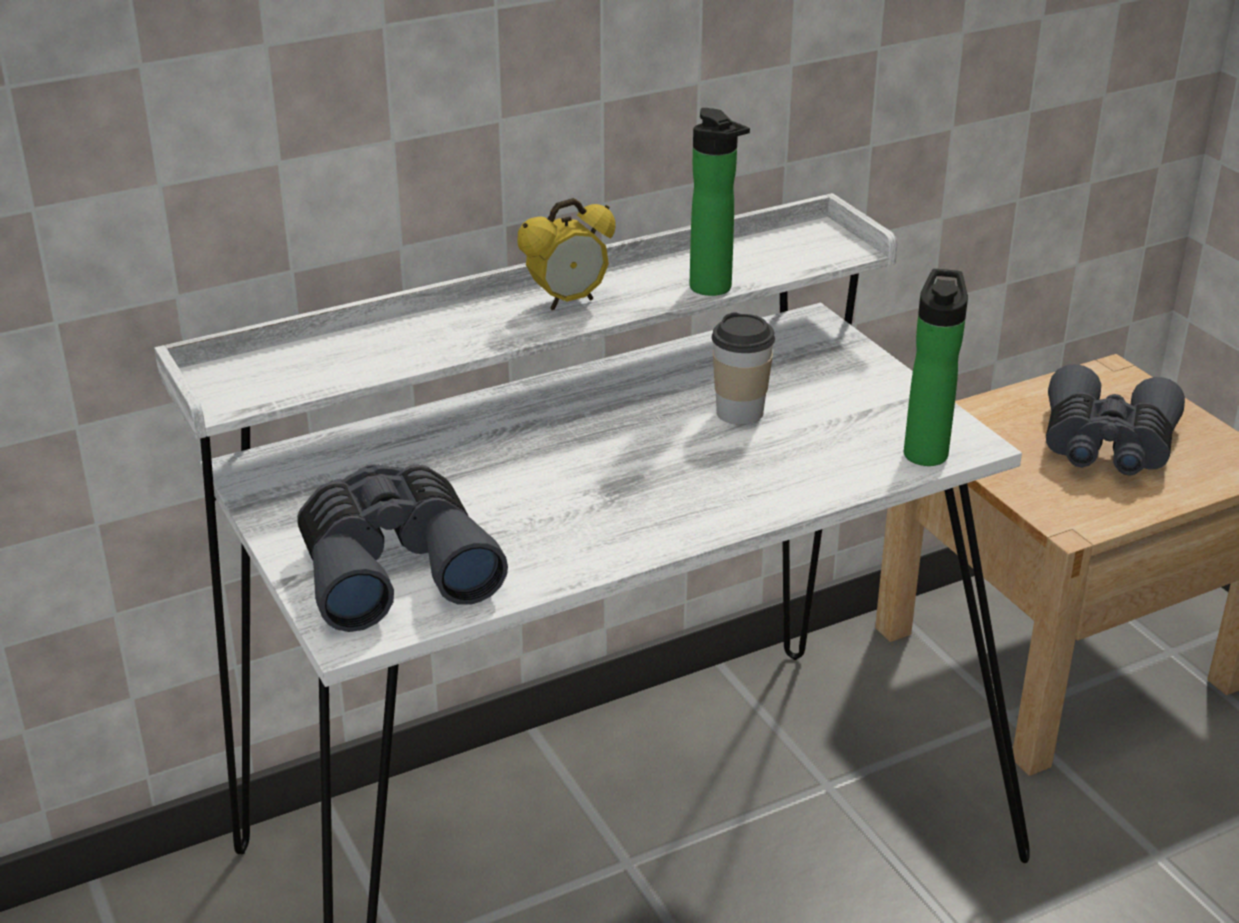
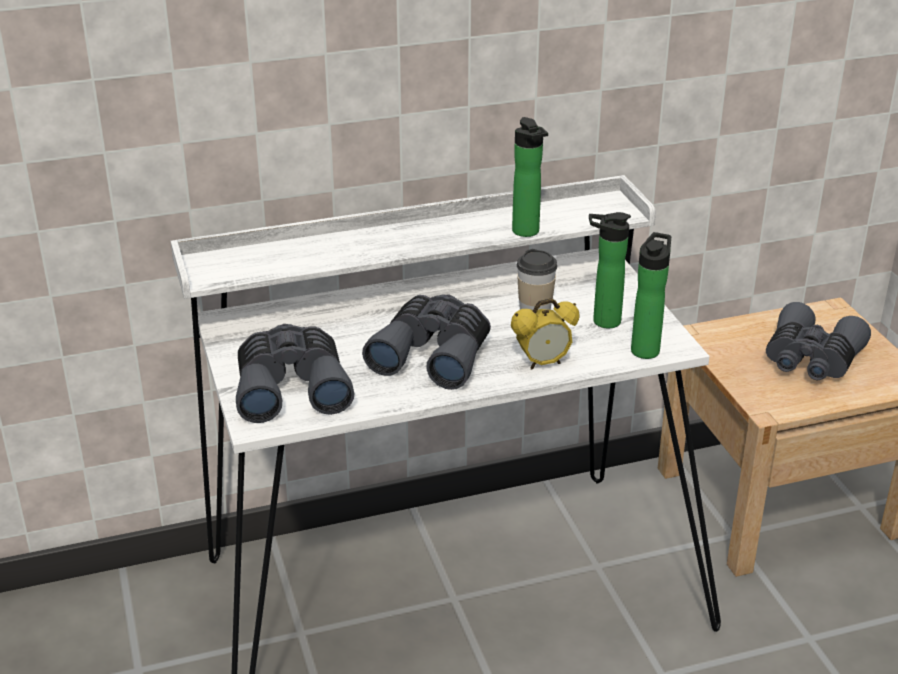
camera: 10 degrees right, 0 degrees up
alarm clock [517,198,616,310] -> alarm clock moved to [511,298,580,369]
none -> grey binoculars [362,294,491,390]
none -> bottle [589,212,631,328]

